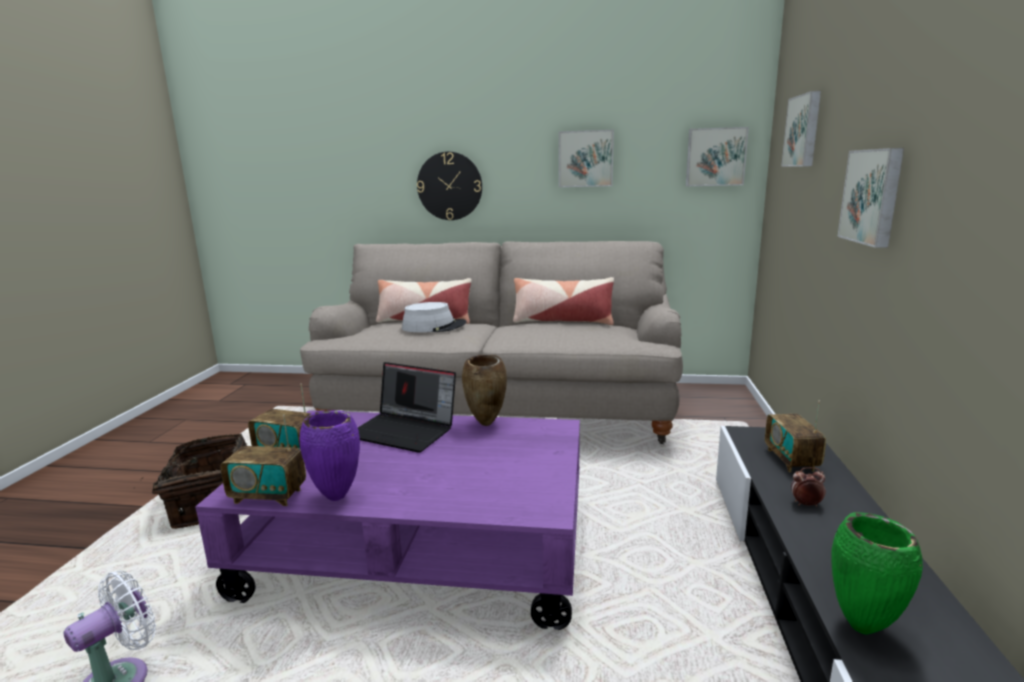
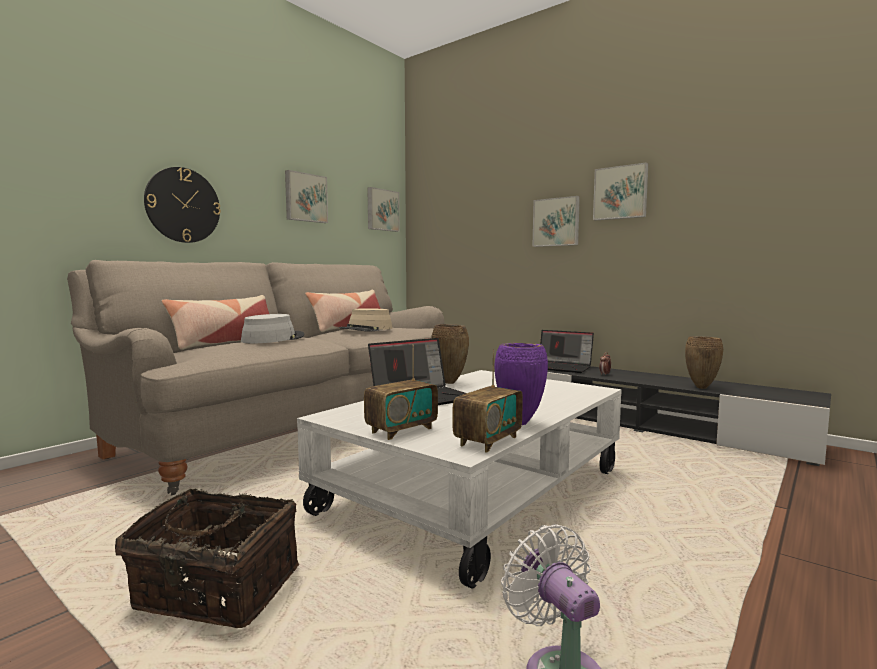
camera: 60 degrees left, 10 degrees down
purple coffee table [195,410,580,630] -> white coffee table [297,370,622,589]
radio [765,401,826,472] -> laptop [540,330,594,373]
picture [781,91,821,167] -> picture moved to [593,162,648,220]
green vase [831,512,923,634] -> brown vase [685,336,723,389]
none -> beige hat [339,308,392,331]

